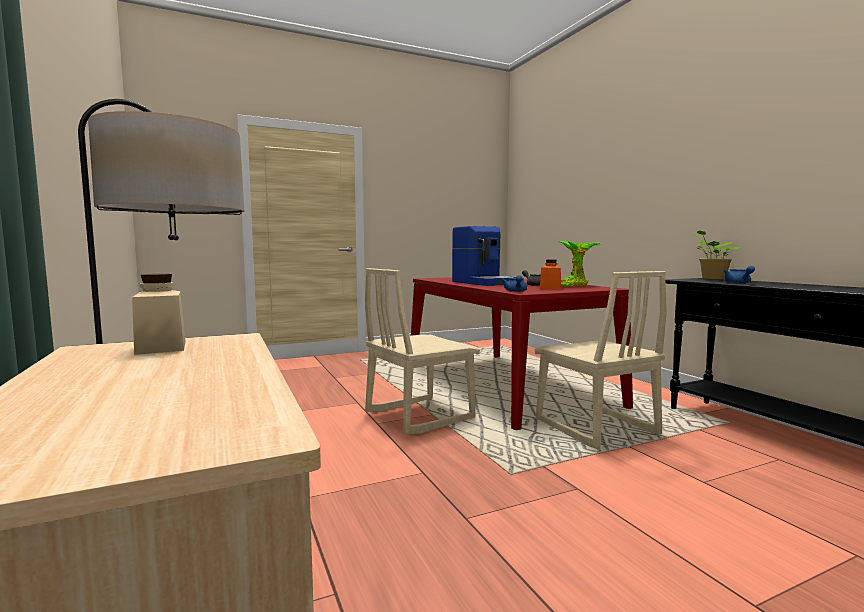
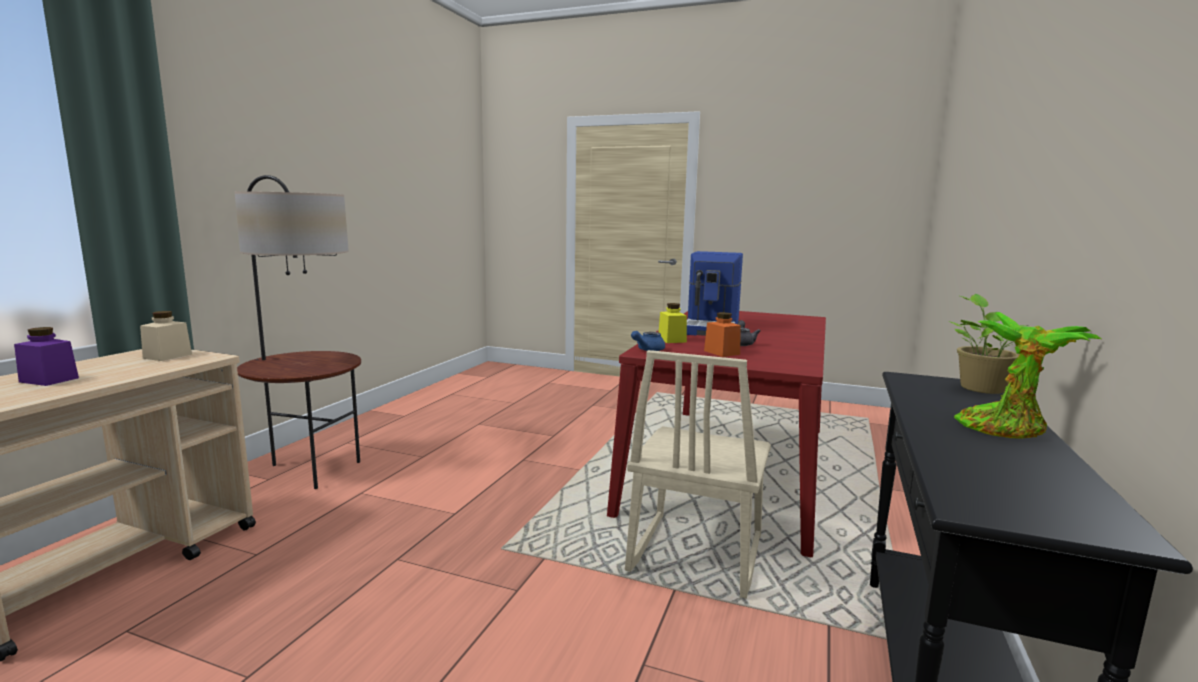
camera: 45 degrees right, 5 degrees up
beige chair [365,268,480,435] -> none
potted plant [559,241,600,287] -> potted plant moved to [954,312,1101,439]
blue teapot [723,266,755,283] -> none
none -> purple jar [14,327,79,386]
none -> yellow jar [658,303,687,343]

